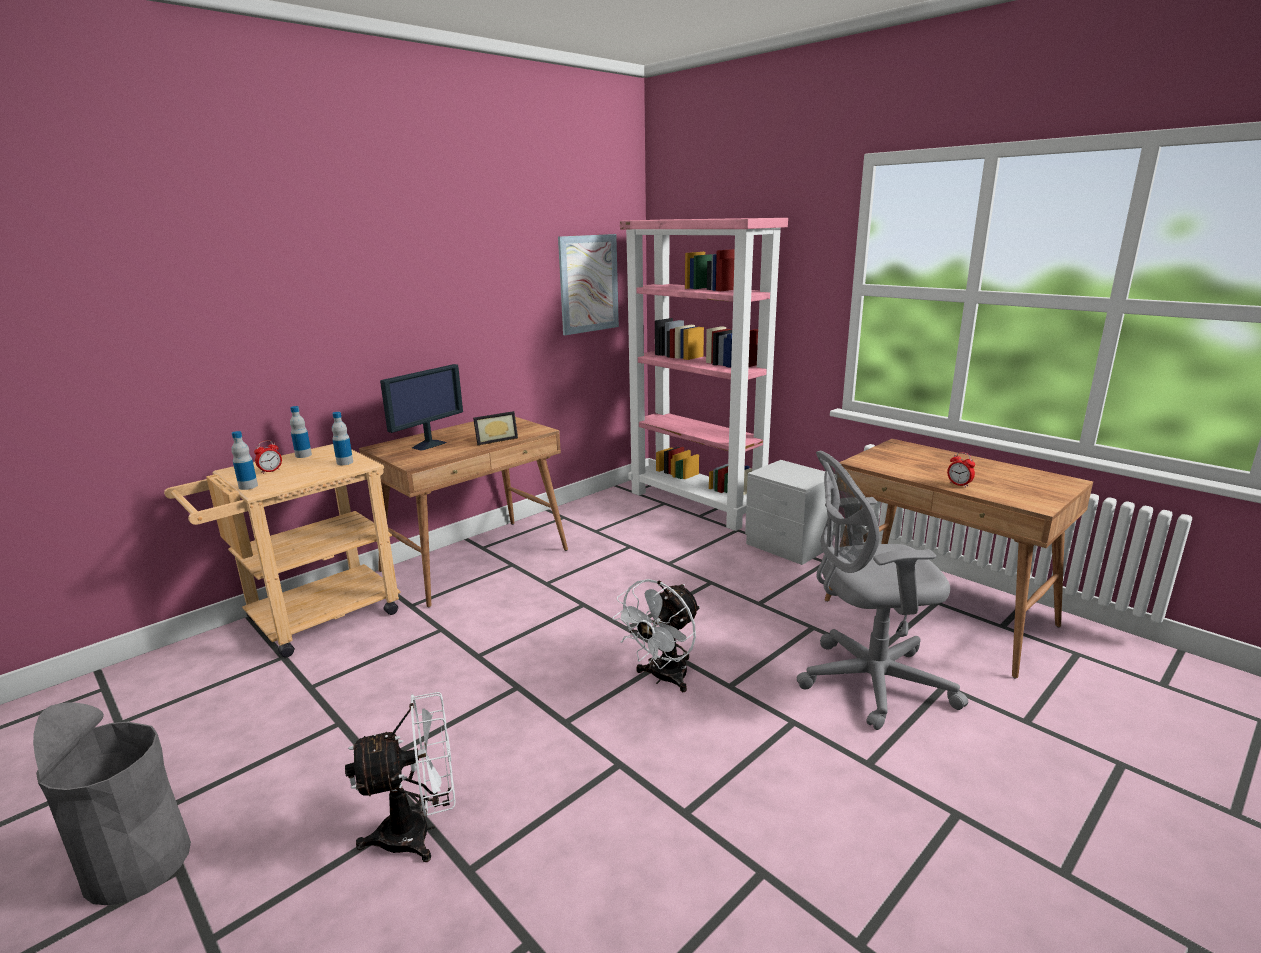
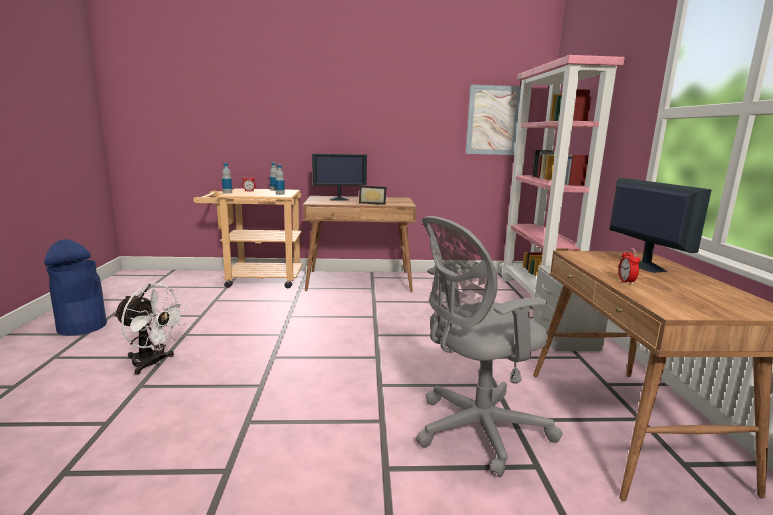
camera: 40 degrees right, 5 degrees down
grey trash can [33,702,191,906] -> blue trash can [44,239,107,336]
white fan [612,579,700,692] -> none
grey office chair [796,451,968,730] -> grey office chair turned 60 degrees counterclockwise [416,216,563,477]
none -> monitor [609,178,711,273]

